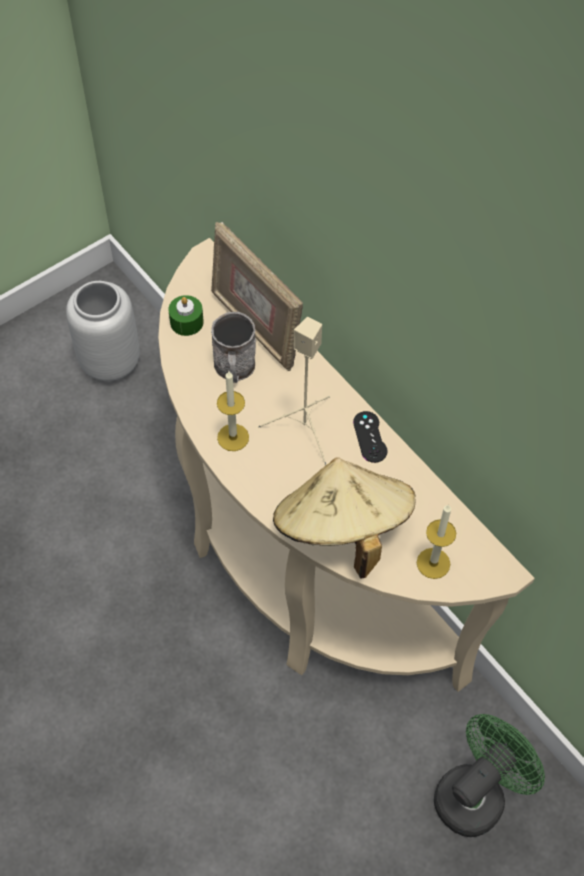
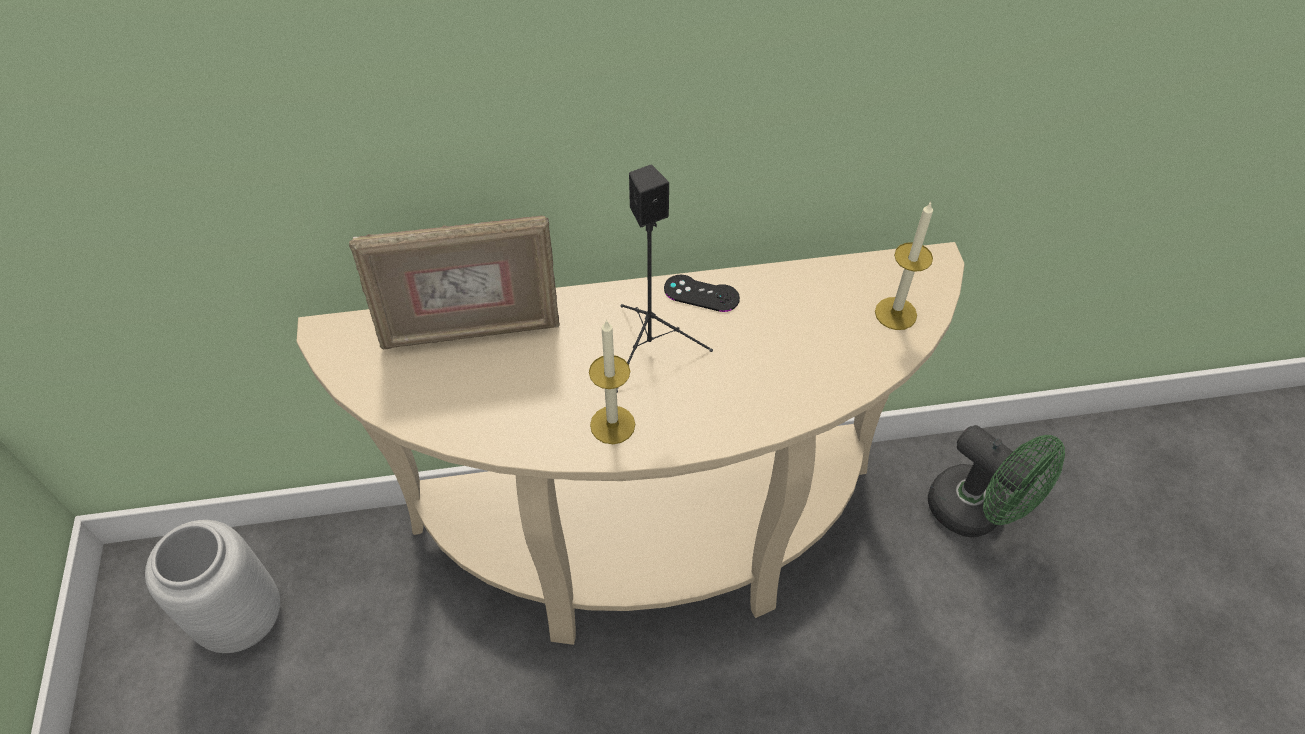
camera: 60 degrees left, 5 degrees down
green candle [168,295,204,336] -> none
grey mug [211,312,256,383] -> none
beige speaker [258,317,330,466] -> black speaker [617,164,713,392]
beige hat [273,458,416,579] -> none
green fan [434,714,545,837] -> green fan turned 150 degrees clockwise [928,425,1065,537]

